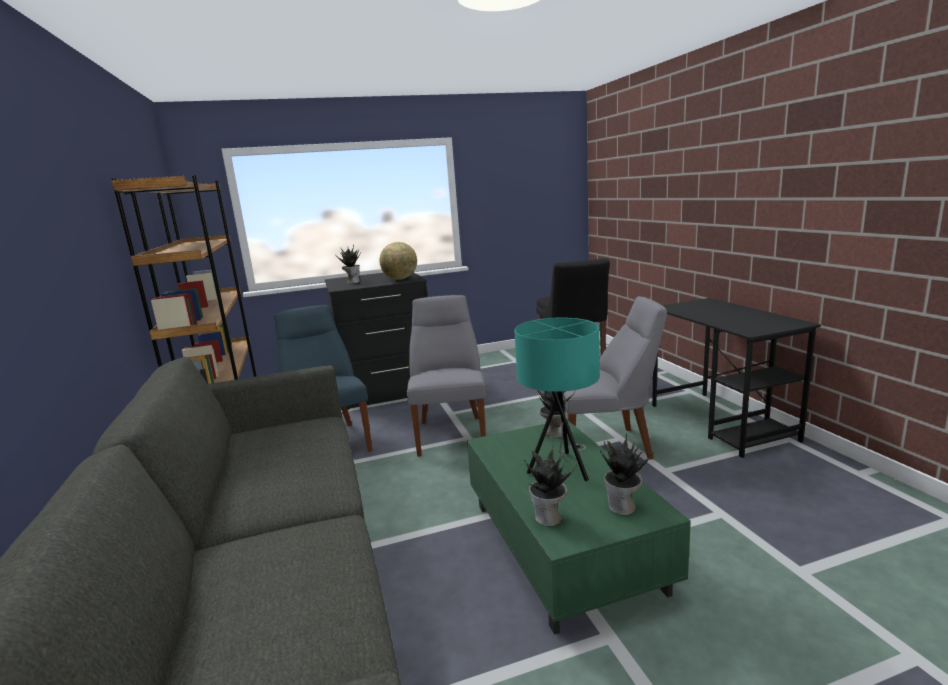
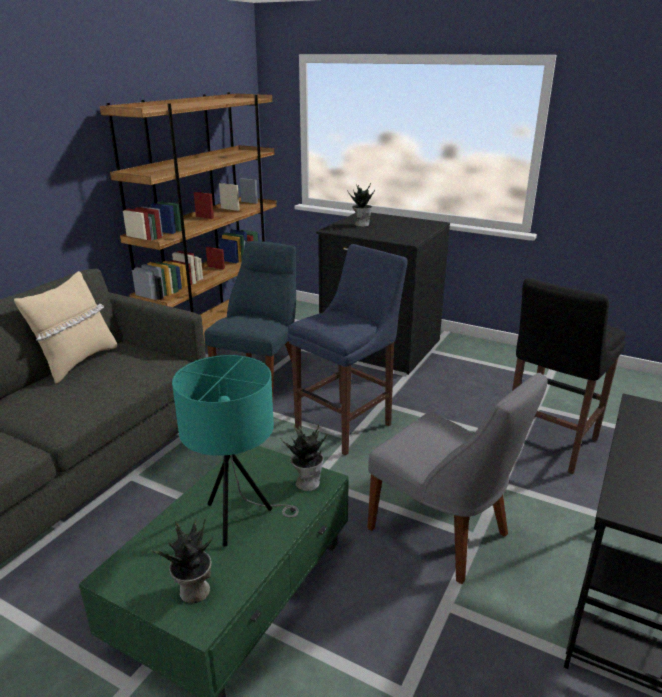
camera: 45 degrees right, 10 degrees up
globe [380,242,417,280] -> none
grey chair [407,295,486,457] -> blue stool [288,244,408,456]
potted plant [524,444,577,526] -> none
none -> beige pillow [14,271,117,384]

